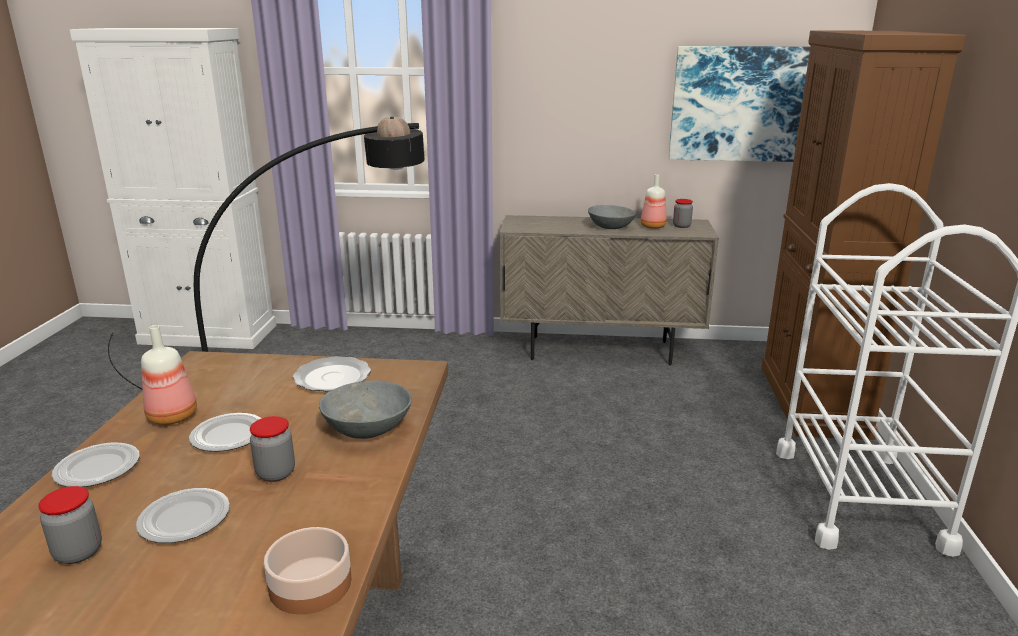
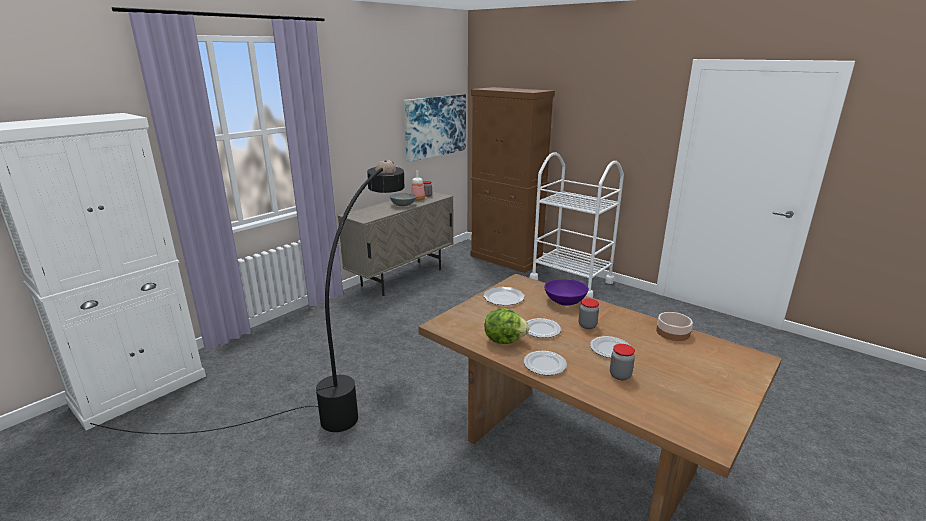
camera: 55 degrees left, 0 degrees up
bottle [141,325,197,425] -> lettuce [484,308,530,344]
grey bowl [319,380,412,439] -> purple bowl [544,279,589,306]

